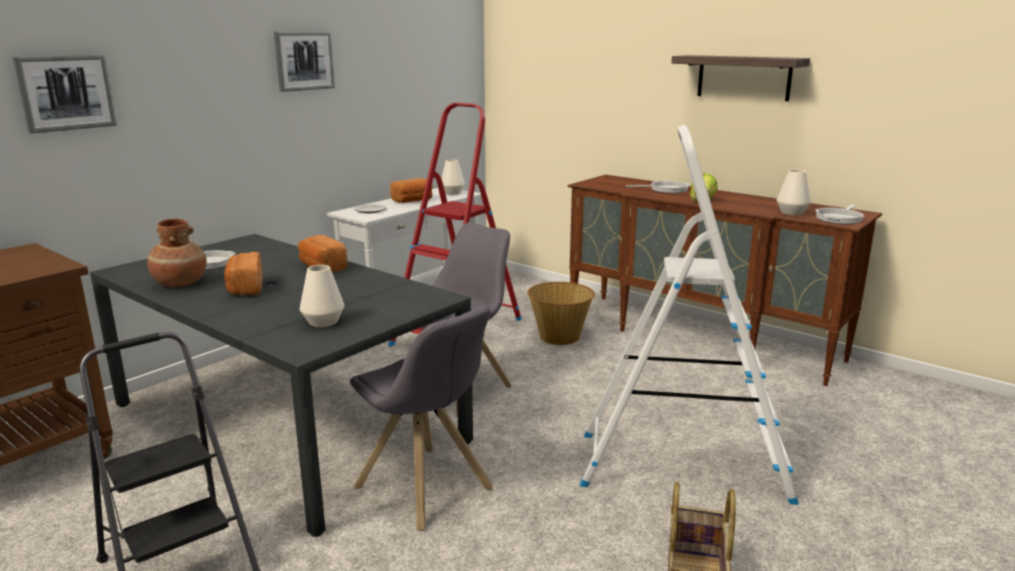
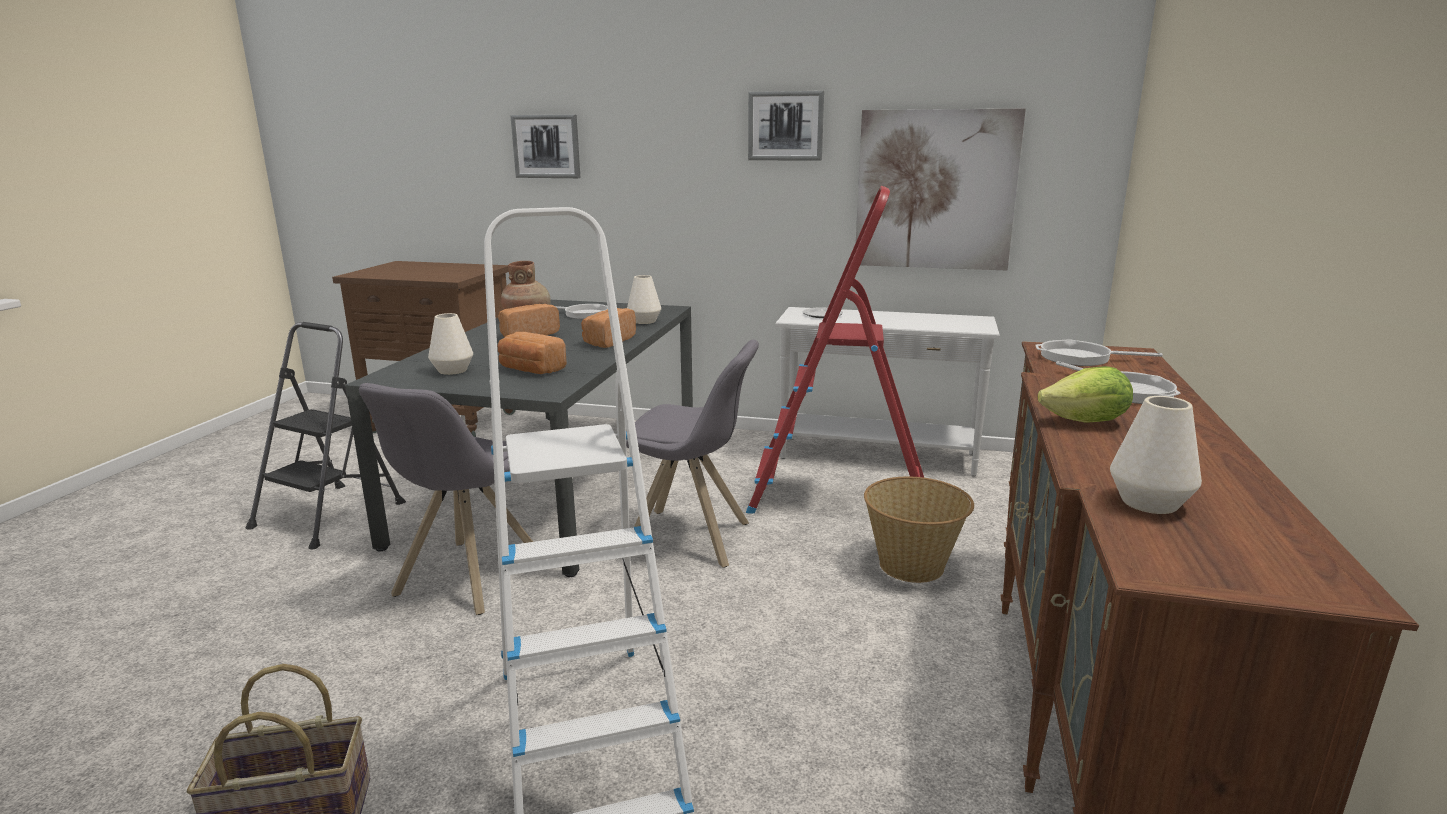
camera: 65 degrees right, 0 degrees up
bread [390,178,433,203] -> bread moved to [498,332,567,374]
white vase [441,159,465,195] -> white vase moved to [627,275,661,324]
shelf [671,55,810,101] -> none
frying pan [816,204,864,224] -> frying pan moved to [1035,339,1163,366]
none -> picture [856,109,1026,270]

